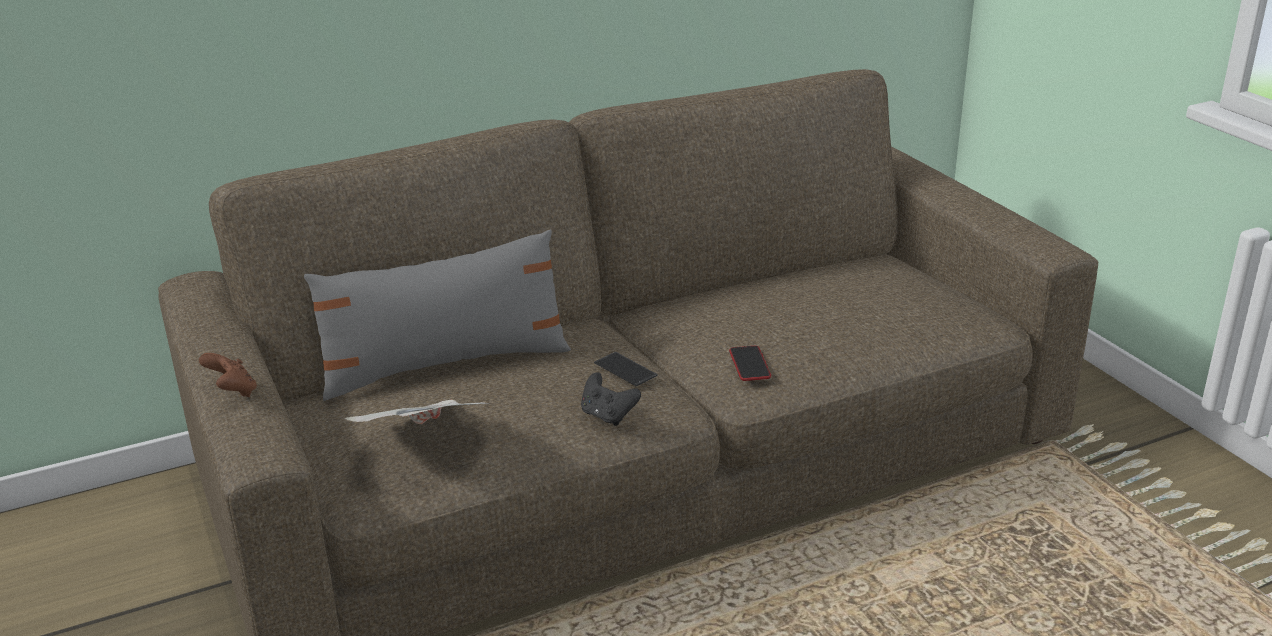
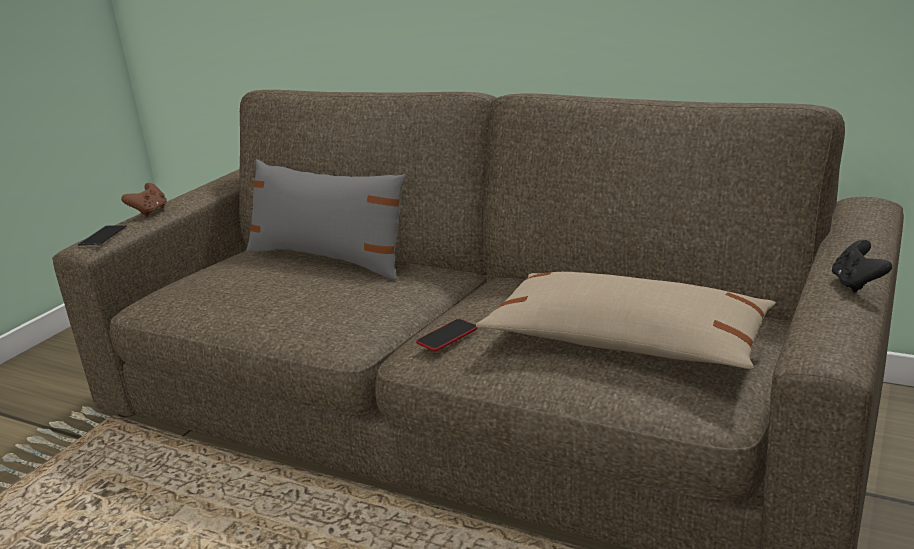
camera: 55 degrees right, 5 degrees down
newspaper [345,400,492,424] -> none
black game controller [581,372,641,426] -> black game controller moved to [832,240,892,293]
phone [594,352,658,386] -> phone moved to [78,225,127,246]
none -> beige pillow [476,272,776,369]

